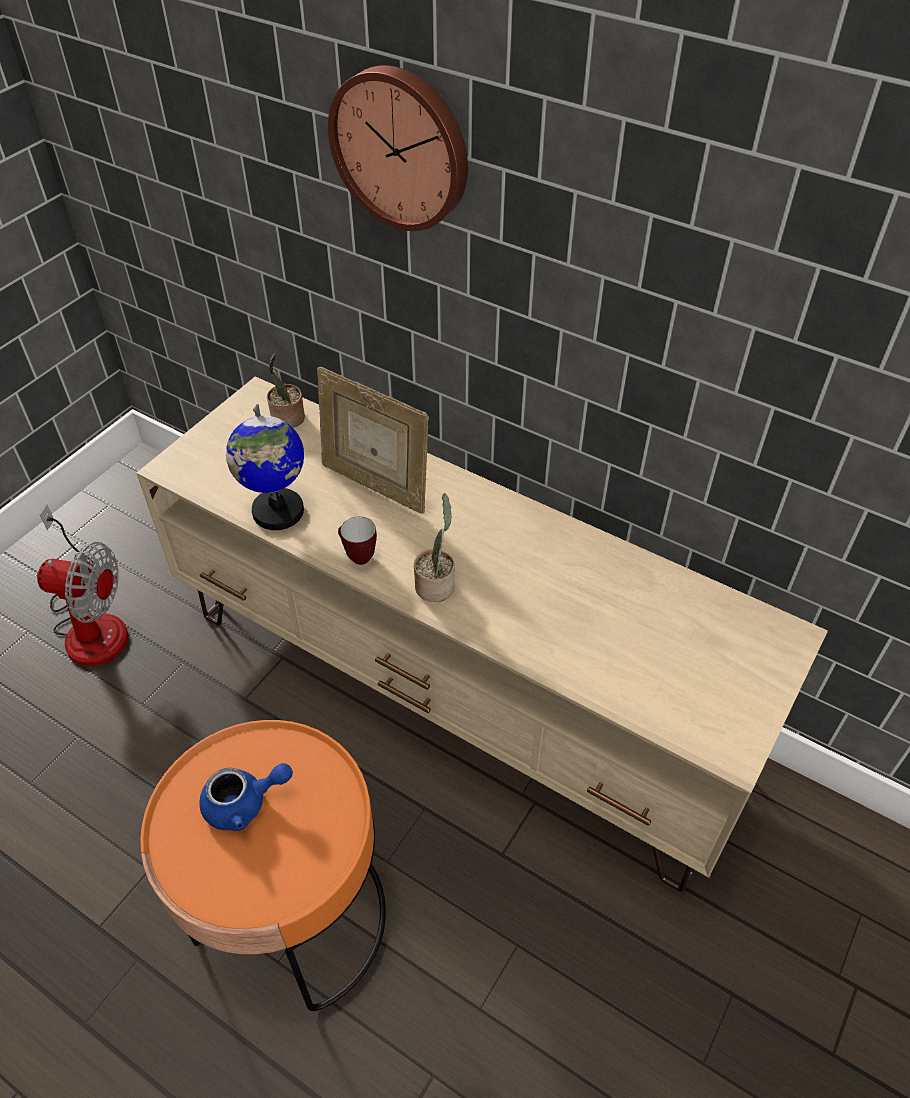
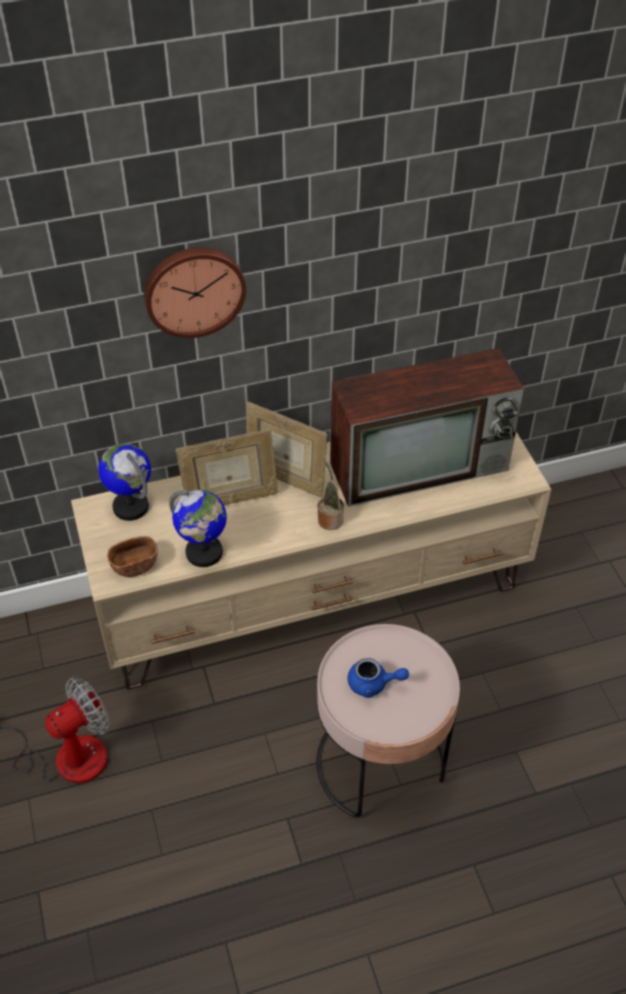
camera: 50 degrees left, 0 degrees up
orange side table [140,720,386,1011] -> pink side table [316,624,460,817]
blue teapot [199,763,293,831] -> blue teapot turned 75 degrees clockwise [347,658,409,698]
potted plant [267,354,305,428] -> globe [98,444,151,521]
mug [338,517,377,565] -> none
none -> brown bowl [107,536,158,577]
none -> picture frame [246,402,328,498]
none -> television [330,348,524,506]

